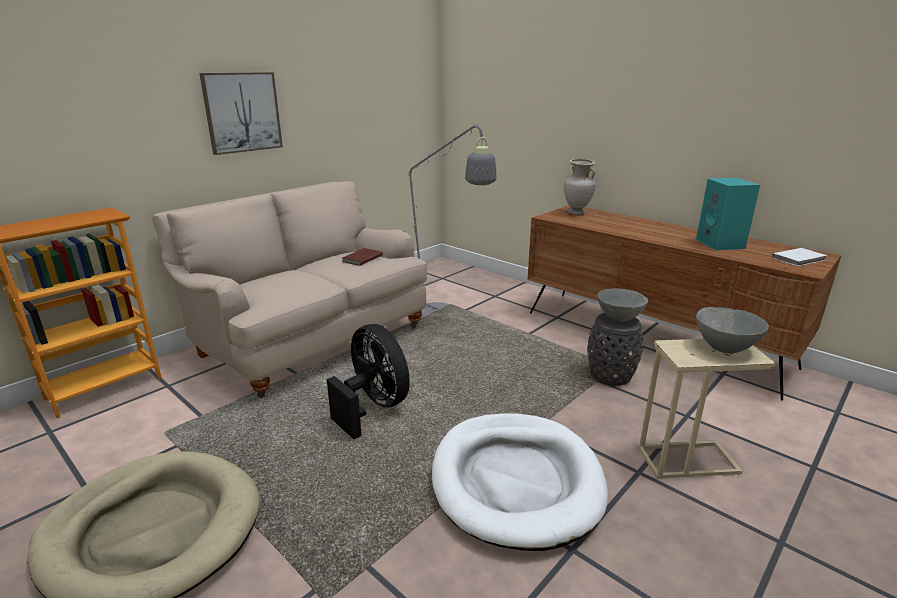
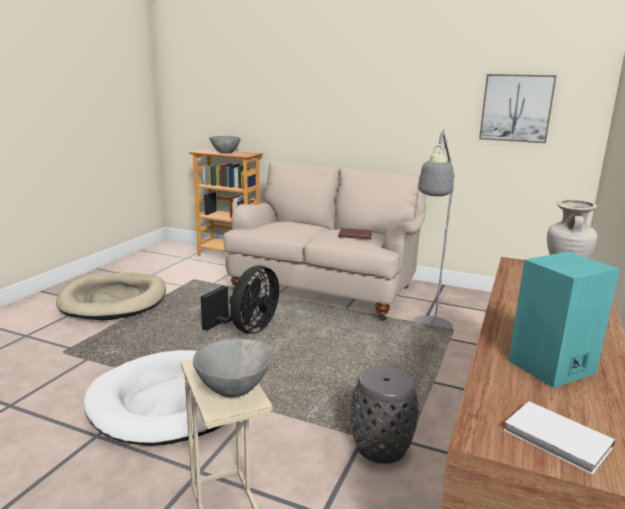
camera: 70 degrees right, 5 degrees down
picture [199,72,283,155] -> picture moved to [479,74,557,143]
grey bowl [598,288,648,322] -> grey bowl moved to [209,136,241,154]

